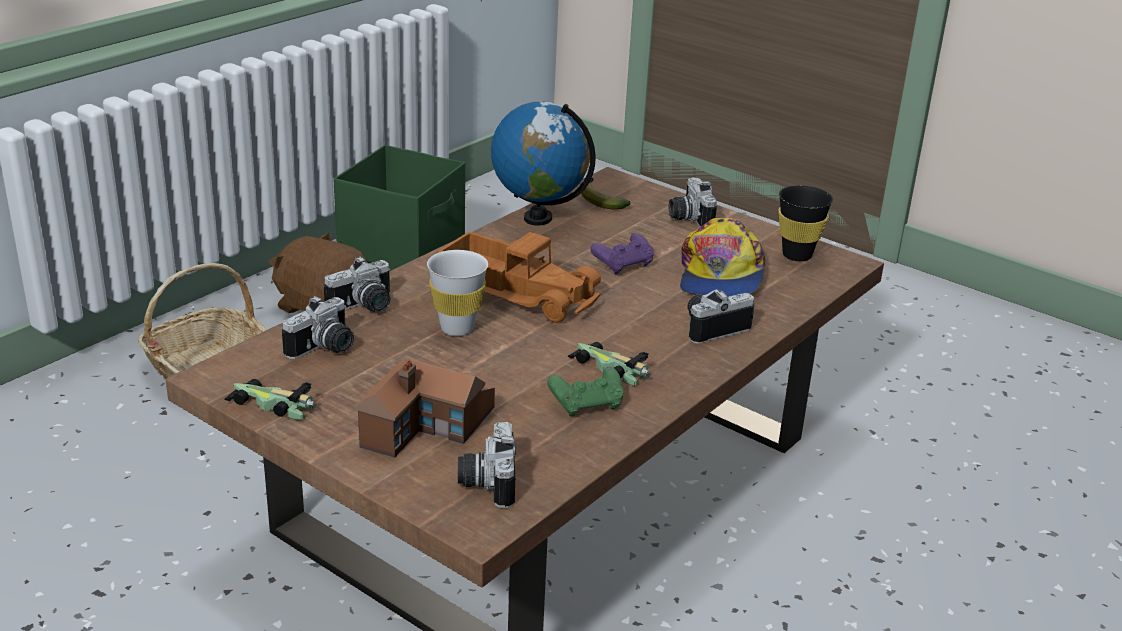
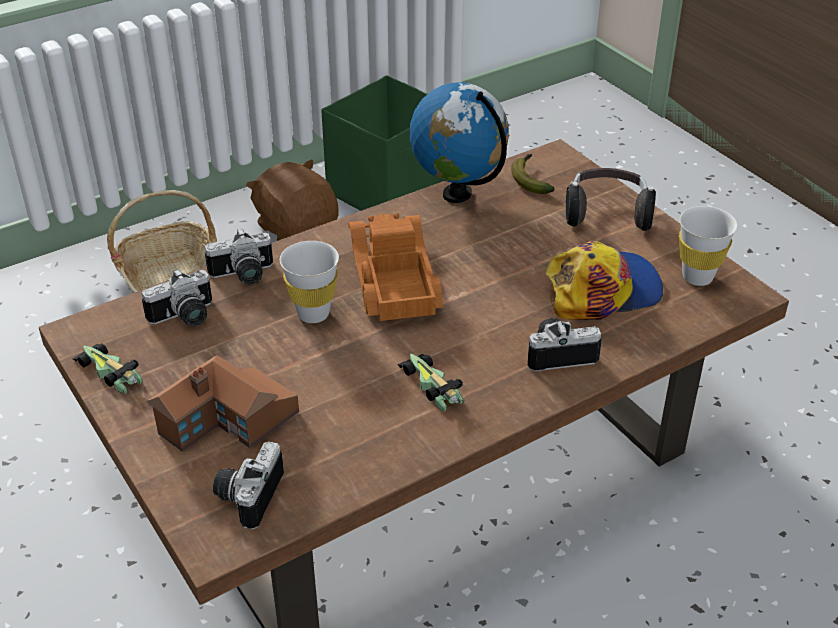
camera: 20 degrees right, 10 degrees up
toy truck [438,232,601,323] -> toy truck turned 150 degrees counterclockwise [348,213,443,321]
green game controller [547,367,623,417] -> none
purple game controller [590,233,654,275] -> none
camera [669,177,717,227] -> headphones [566,168,656,231]
cap [680,218,766,297] -> cap turned 135 degrees counterclockwise [546,241,663,320]
black cup [778,185,833,261] -> white cup [679,206,737,286]

